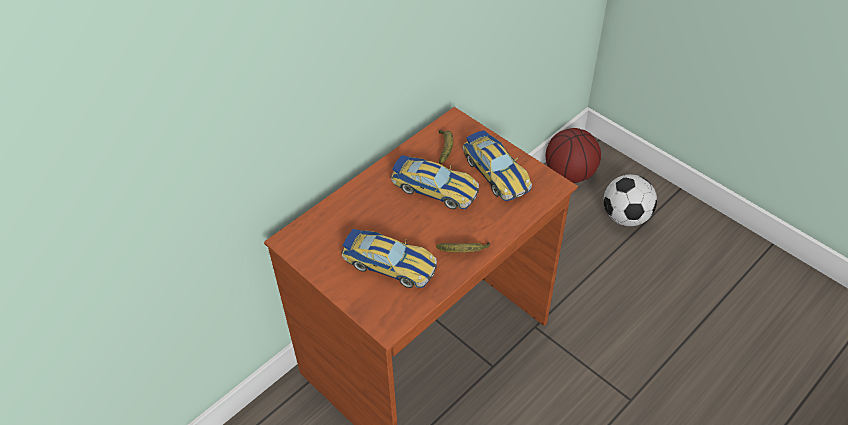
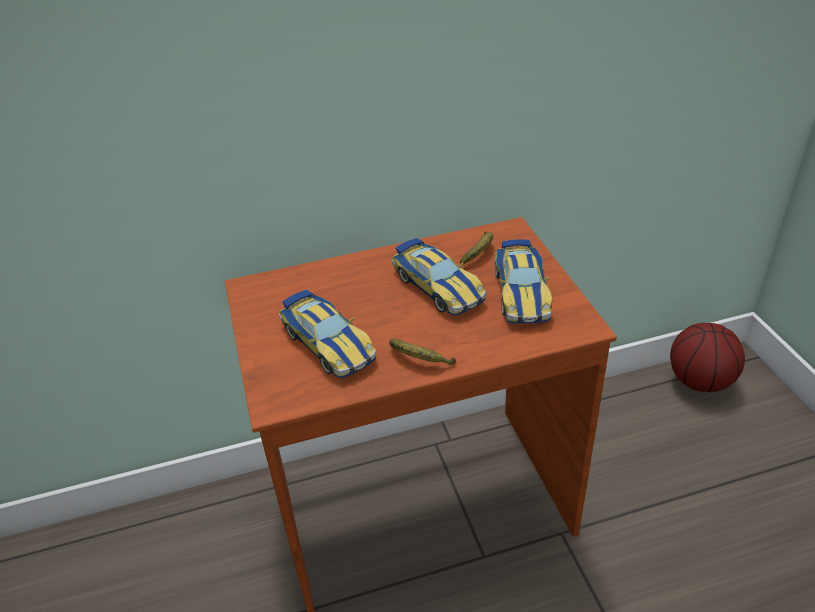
camera: 30 degrees right, 10 degrees down
football [603,174,657,226] -> none

